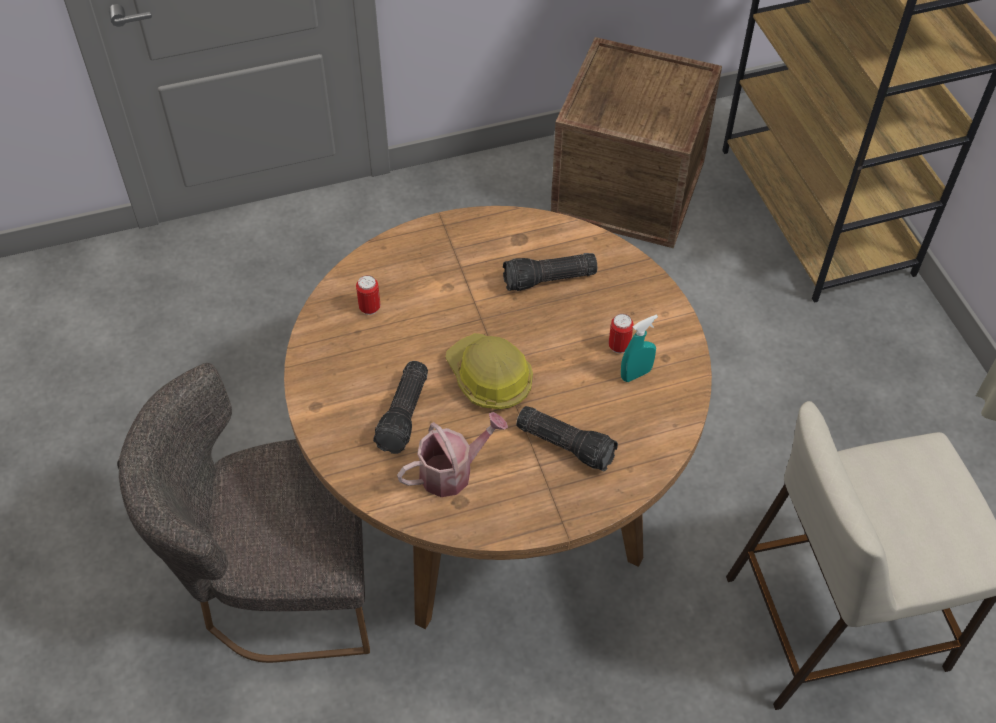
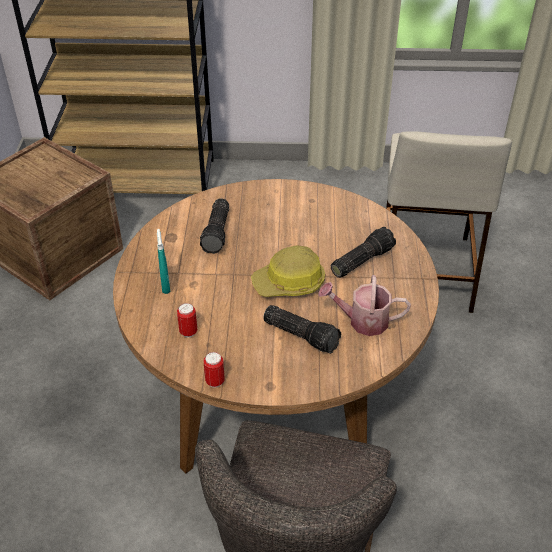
camera: 70 degrees left, 10 degrees down
watering can [397,412,508,497] -> watering can turned 75 degrees counterclockwise [318,275,411,336]
can [609,314,634,353] -> can moved to [203,352,225,388]
turquoise spray bottle [621,315,658,382] -> turquoise spray bottle moved to [157,229,170,294]

